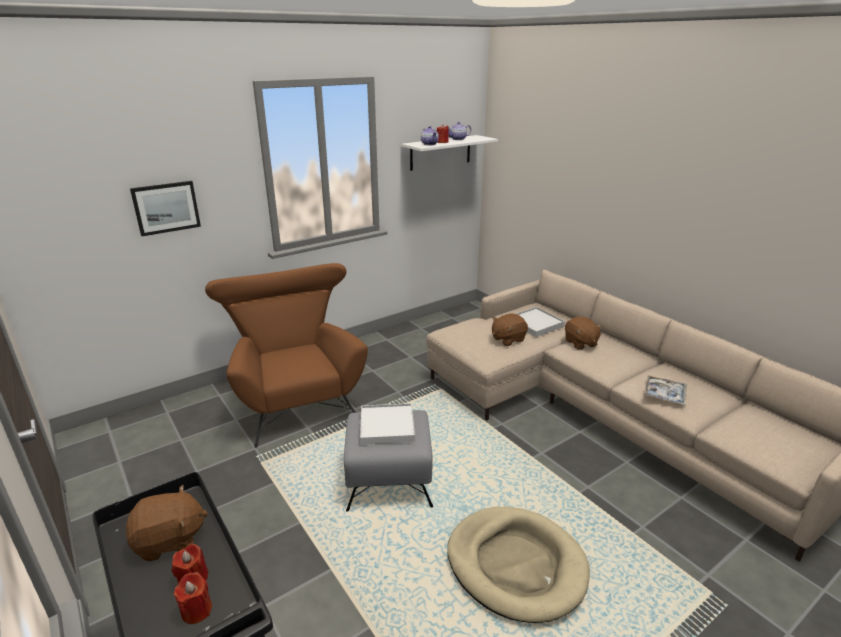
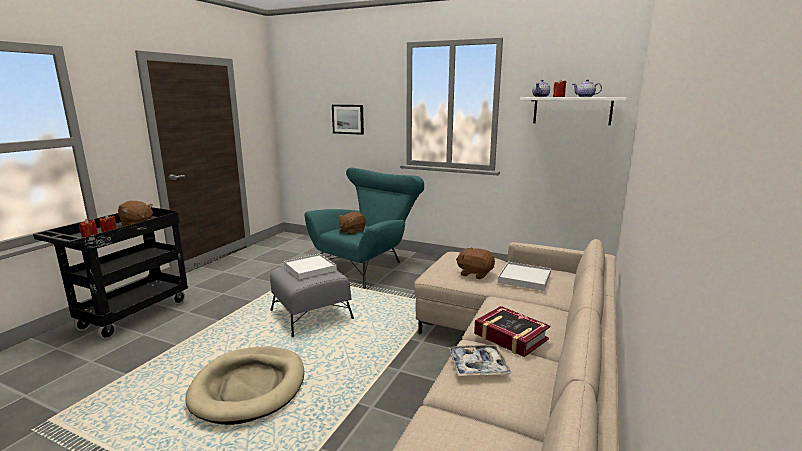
camera: 60 degrees right, 10 degrees down
brown armchair [205,263,368,448] -> turquoise armchair [305,168,424,289]
brown plush toy [565,316,603,350] -> brown plush toy moved to [339,212,366,235]
none -> book [474,306,550,357]

